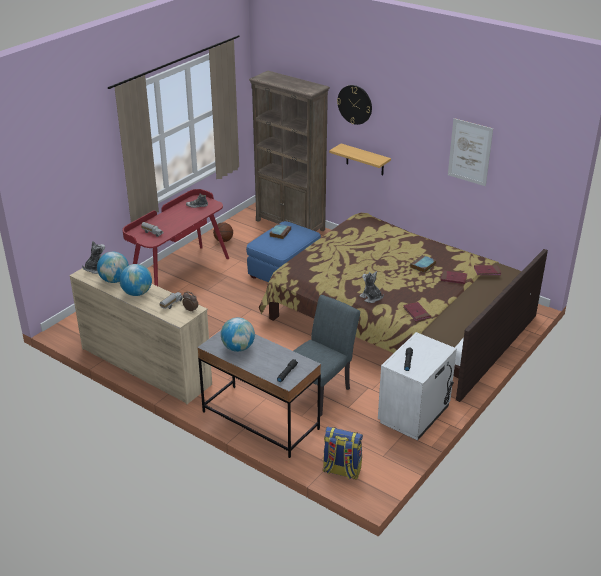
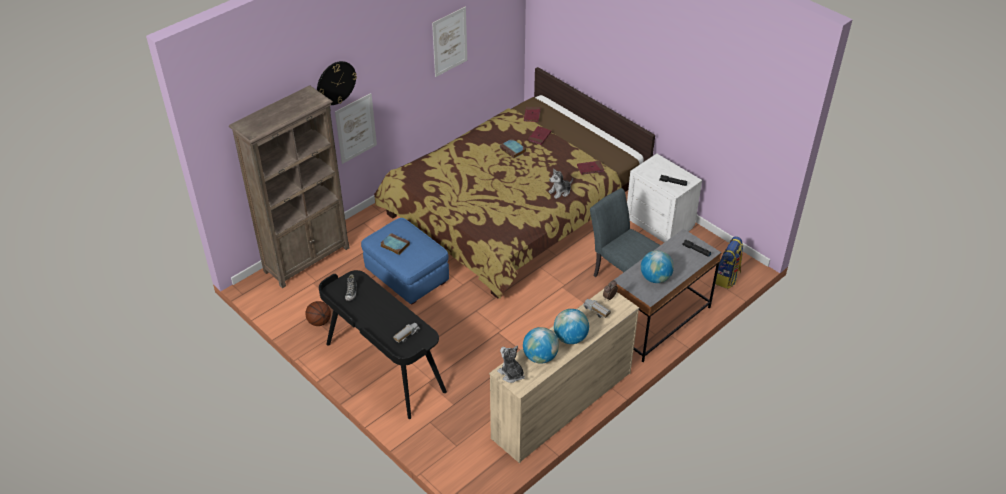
camera: 80 degrees left, 10 degrees up
red desk [123,189,229,286] -> black desk [319,270,447,419]
shelf [329,143,391,175] -> picture [335,93,377,164]

